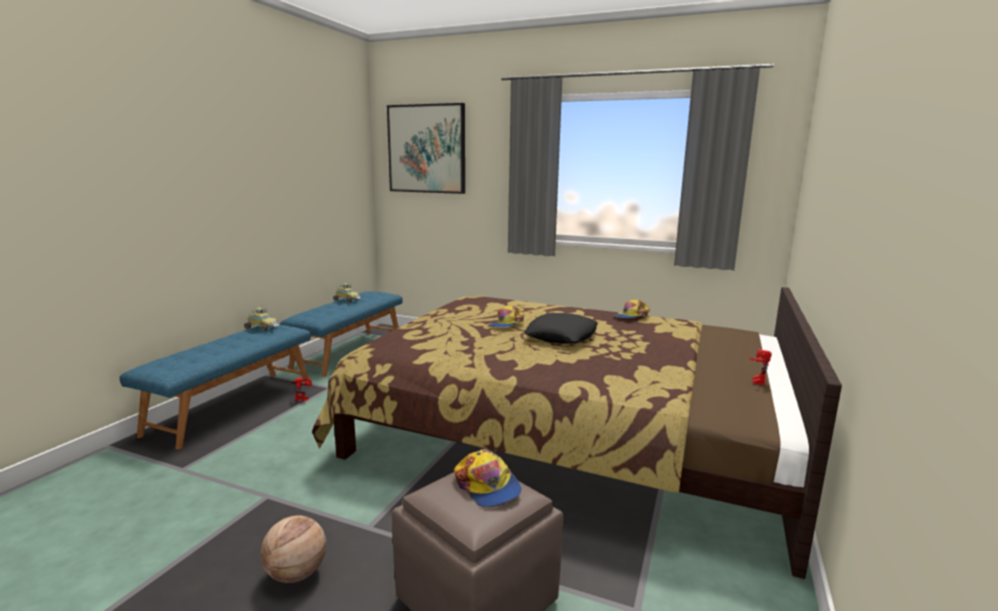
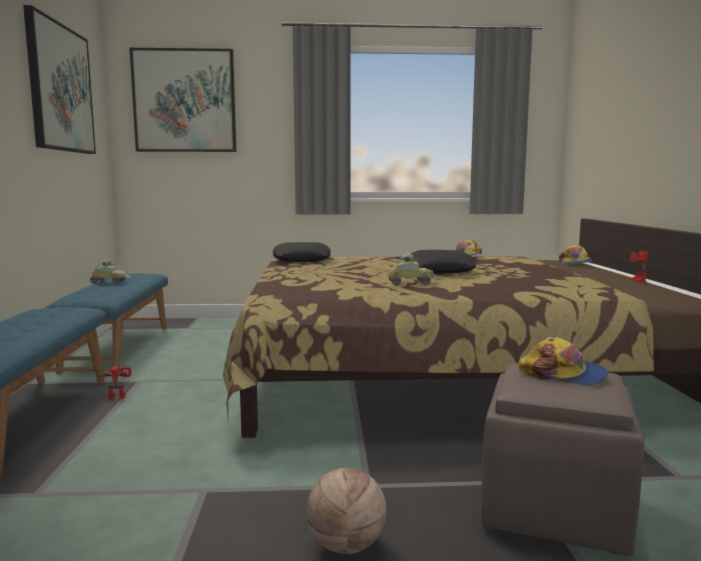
camera: 25 degrees left, 5 degrees down
toy car [244,308,279,331] -> toy car moved to [387,253,438,285]
cap [488,305,524,327] -> cap moved to [559,245,592,264]
none -> picture [23,5,96,154]
none -> black pillow [273,242,331,262]

